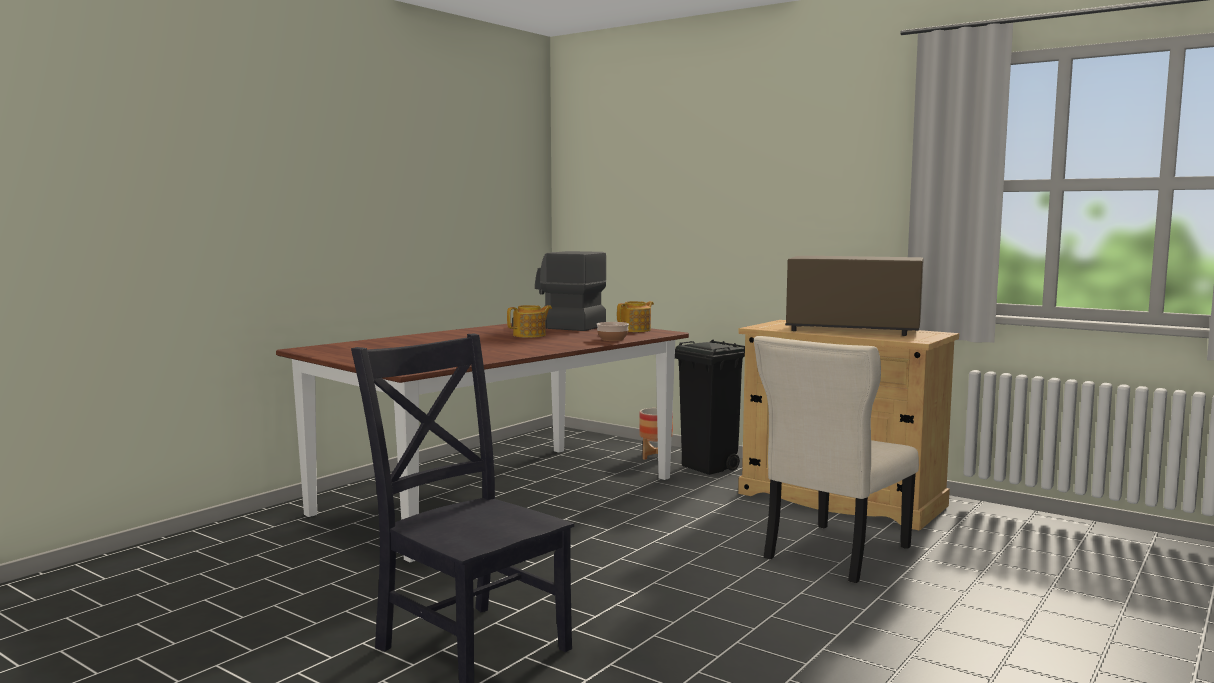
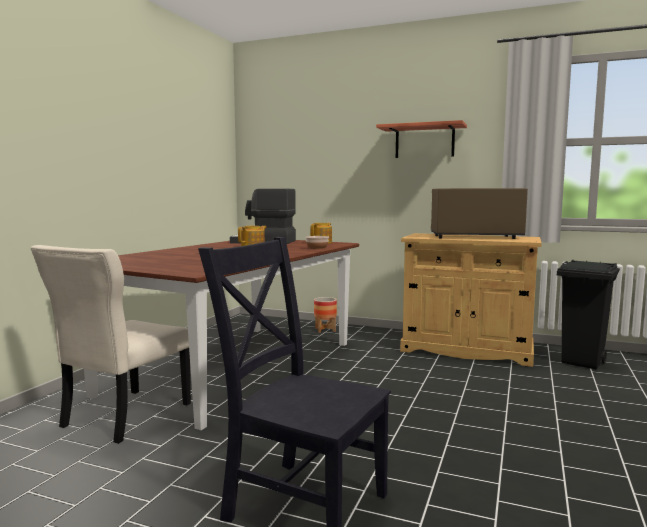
camera: 15 degrees left, 0 degrees up
black trash can [675,340,745,475] -> black trash can moved to [557,260,620,369]
beige chair [754,336,919,583] -> beige chair moved to [31,245,191,444]
none -> shelf [376,120,467,158]

